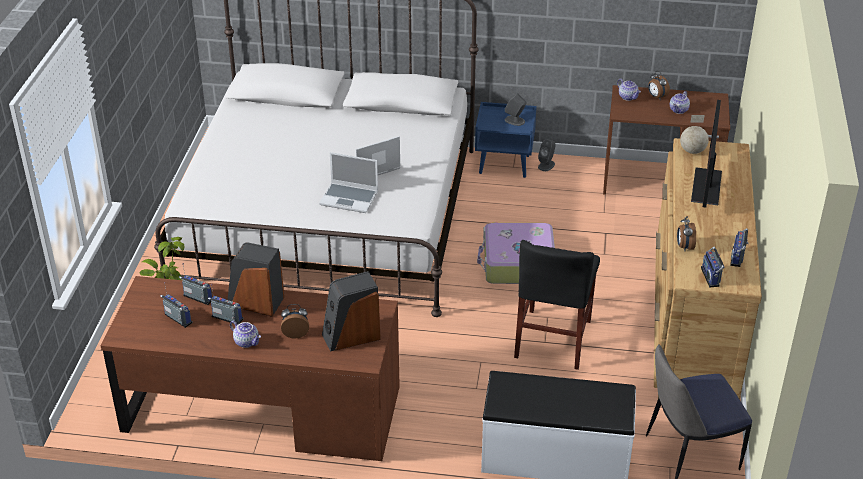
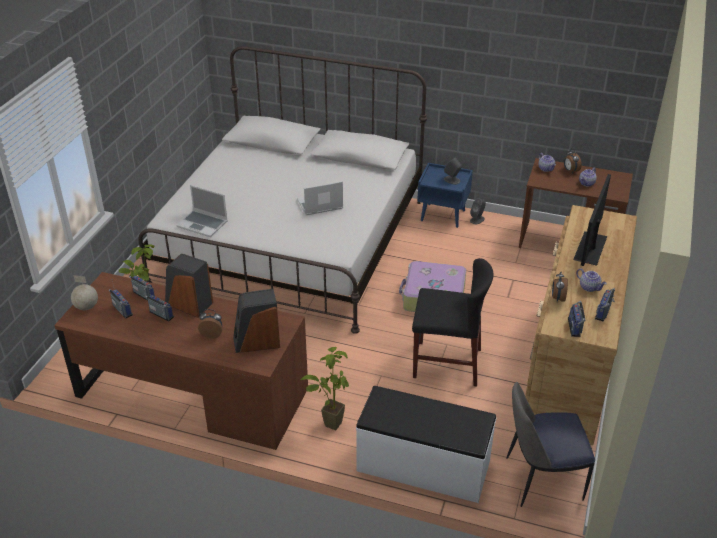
camera: 10 degrees right, 0 degrees up
teapot [230,320,261,348] -> teapot moved to [576,268,607,292]
laptop [319,152,378,213] -> laptop moved to [176,185,228,237]
black chair [514,240,600,370] -> black chair turned 105 degrees counterclockwise [412,258,493,386]
globe [680,115,709,154] -> globe moved to [71,275,98,310]
none -> potted plant [301,347,349,430]

